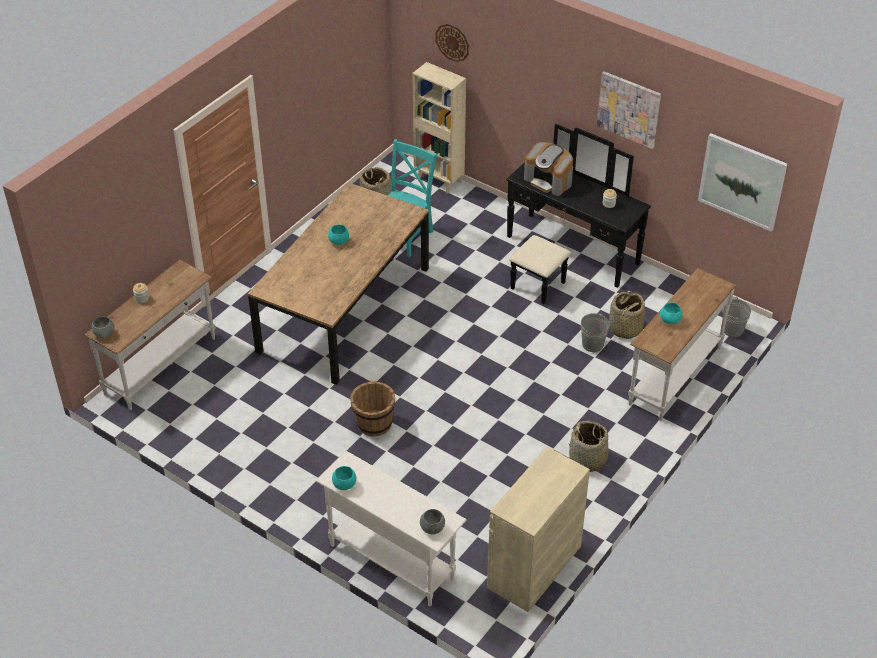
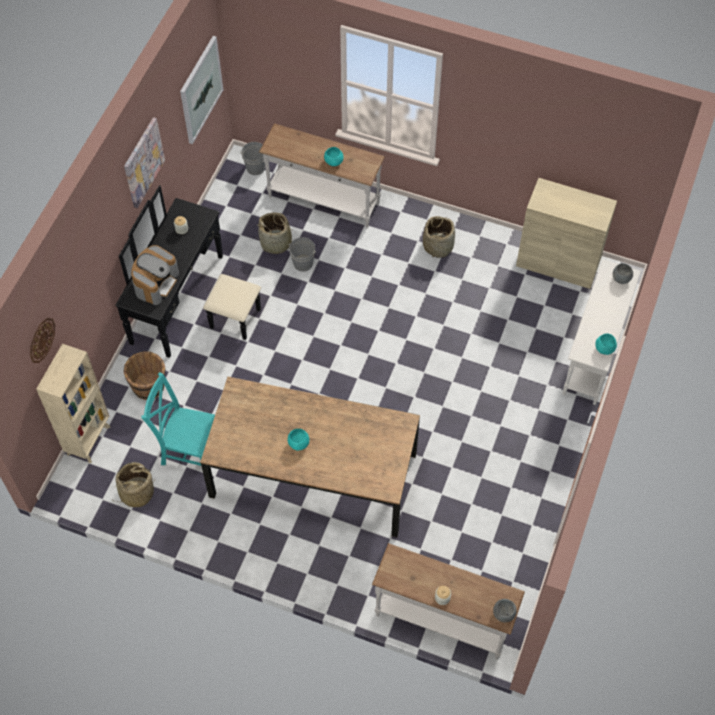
camera: 105 degrees left, 15 degrees up
brown bucket [350,381,395,436] -> brown bucket moved to [123,351,165,400]

